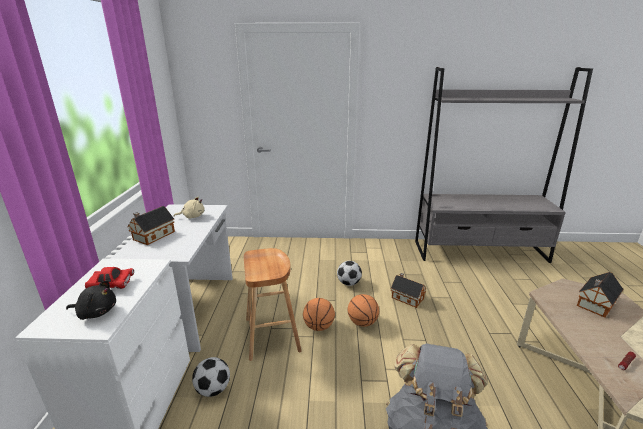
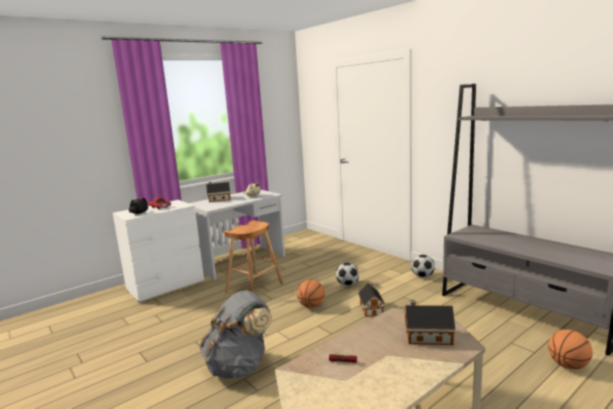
camera: 50 degrees right, 10 degrees down
football [192,357,230,397] -> football moved to [411,255,435,277]
basketball [303,298,335,331] -> basketball moved to [548,330,593,369]

